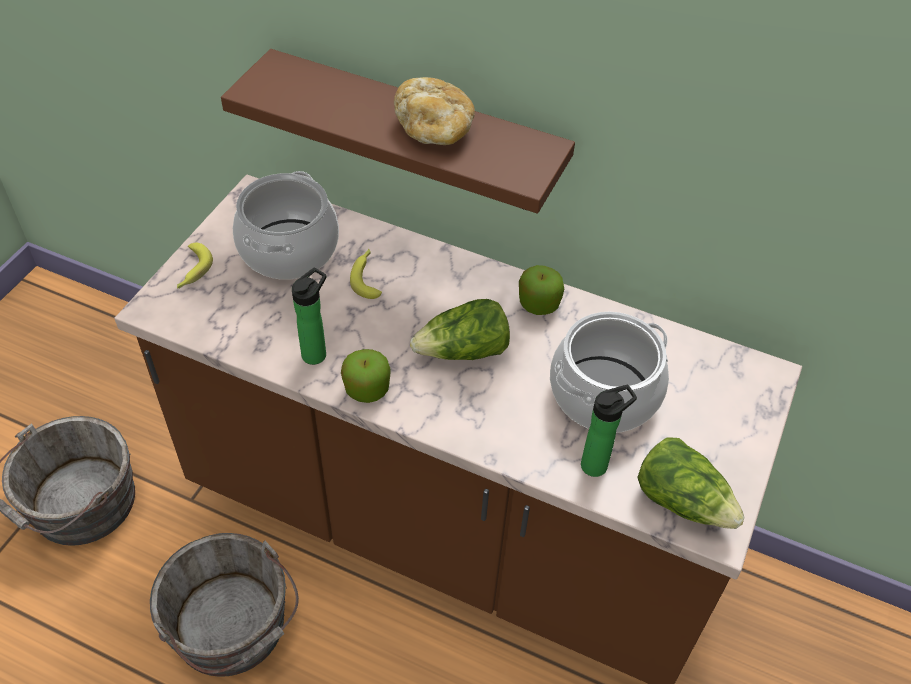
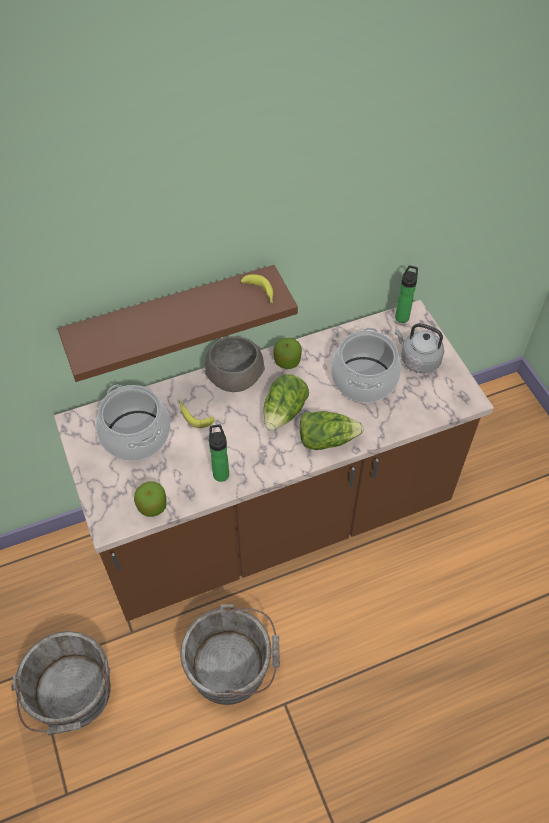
camera: 45 degrees left, 5 degrees up
banana [177,243,213,288] -> banana moved to [241,274,273,303]
apple [341,349,391,403] -> apple moved to [134,481,167,517]
bread [394,77,475,145] -> none
bottle [581,385,637,477] -> bottle moved to [395,265,418,323]
lettuce [638,437,745,529] -> lettuce moved to [300,411,364,450]
none -> grey bowl [205,336,265,392]
none -> grey kettle [395,323,444,373]

